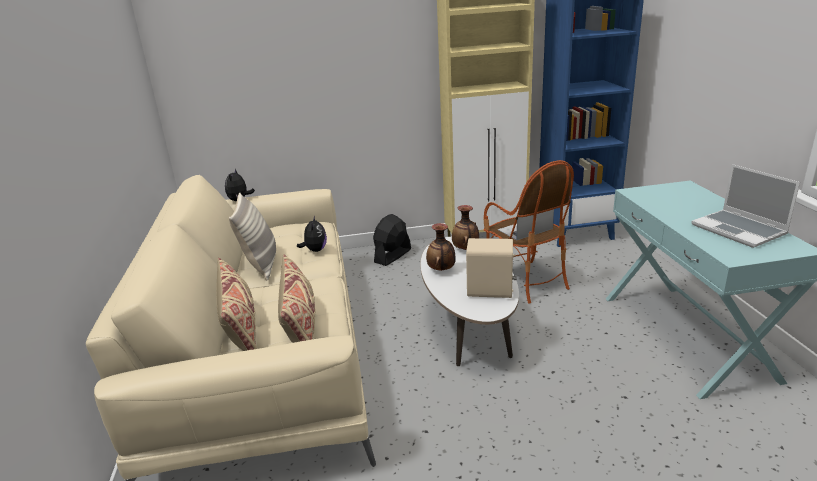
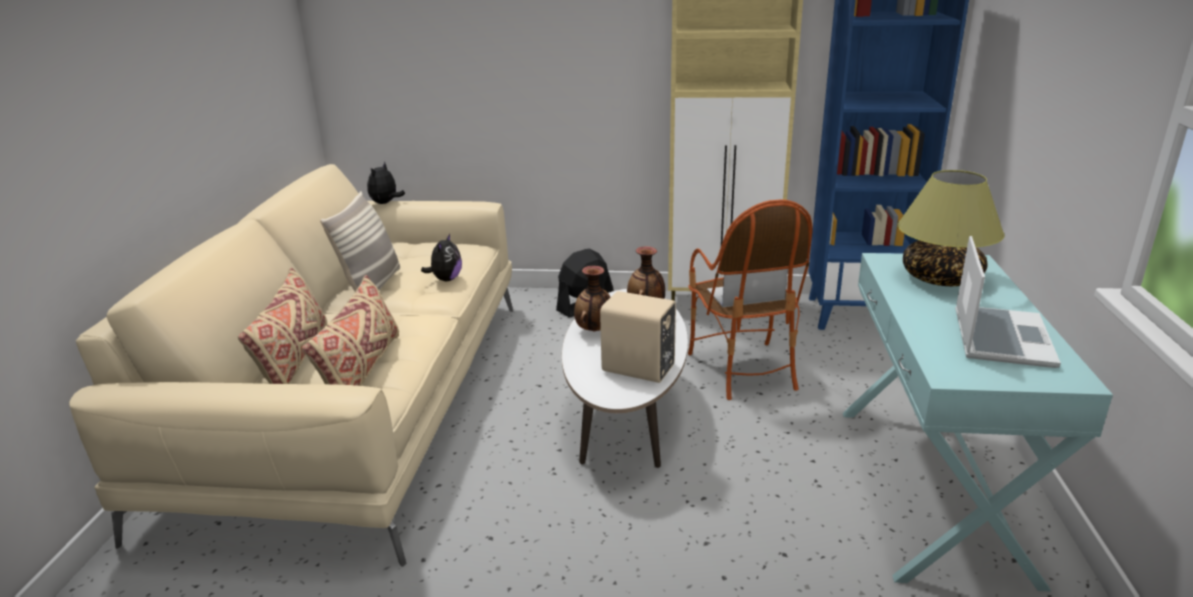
camera: 15 degrees right, 0 degrees up
laptop [692,164,800,248] -> laptop turned 150 degrees counterclockwise [955,236,1061,368]
none -> table lamp [898,170,1005,286]

